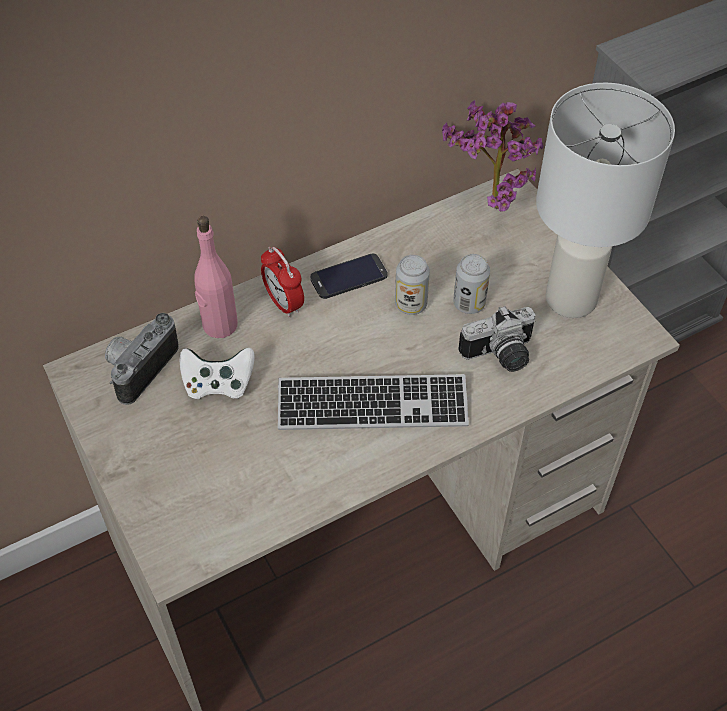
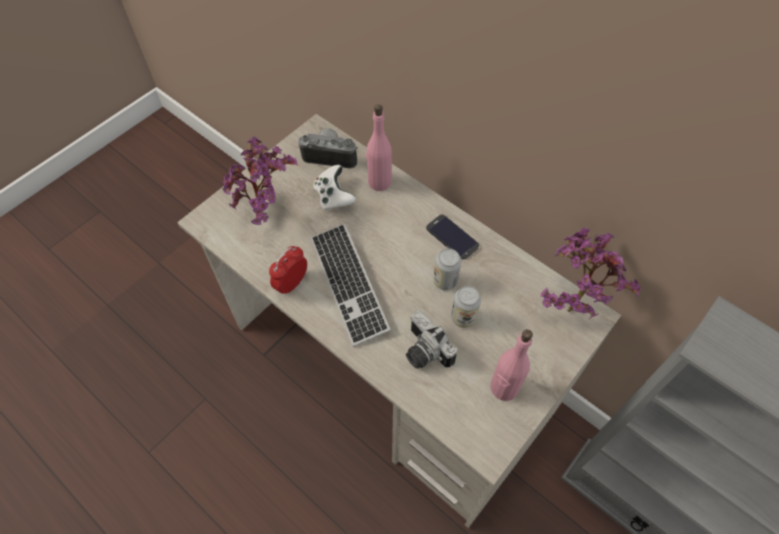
camera: 70 degrees right, 5 degrees up
alarm clock [261,247,304,317] -> alarm clock moved to [269,246,307,296]
white table lamp [536,83,675,318] -> pink bottle [490,330,533,401]
none -> potted plant [221,136,298,225]

